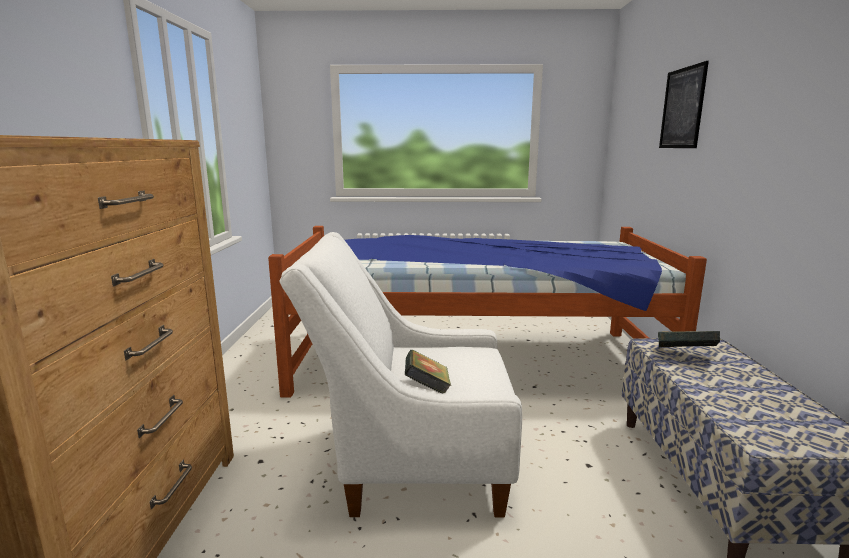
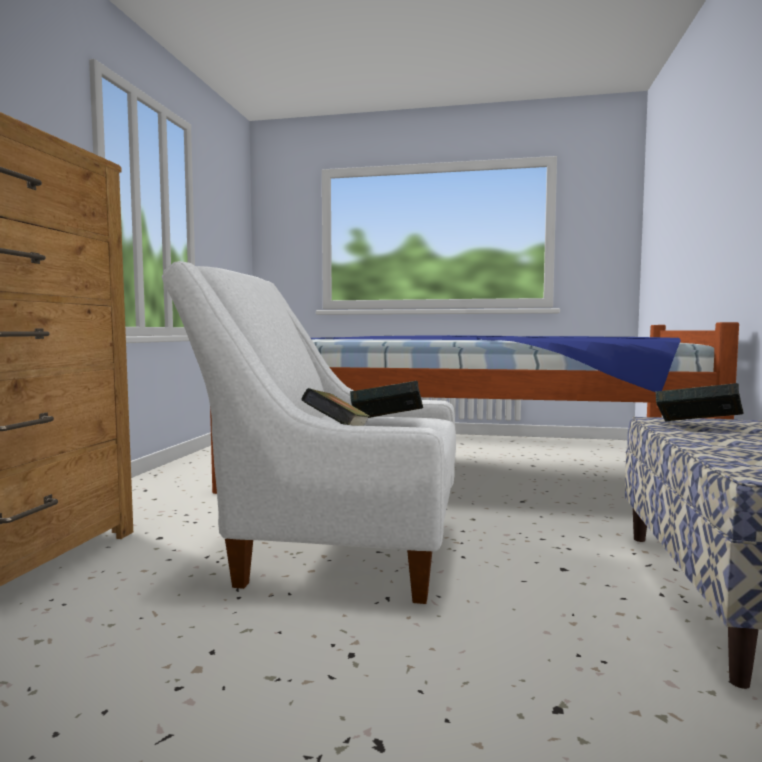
camera: 10 degrees right, 10 degrees down
picture [659,61,709,148] -> none
none -> book [350,381,423,418]

